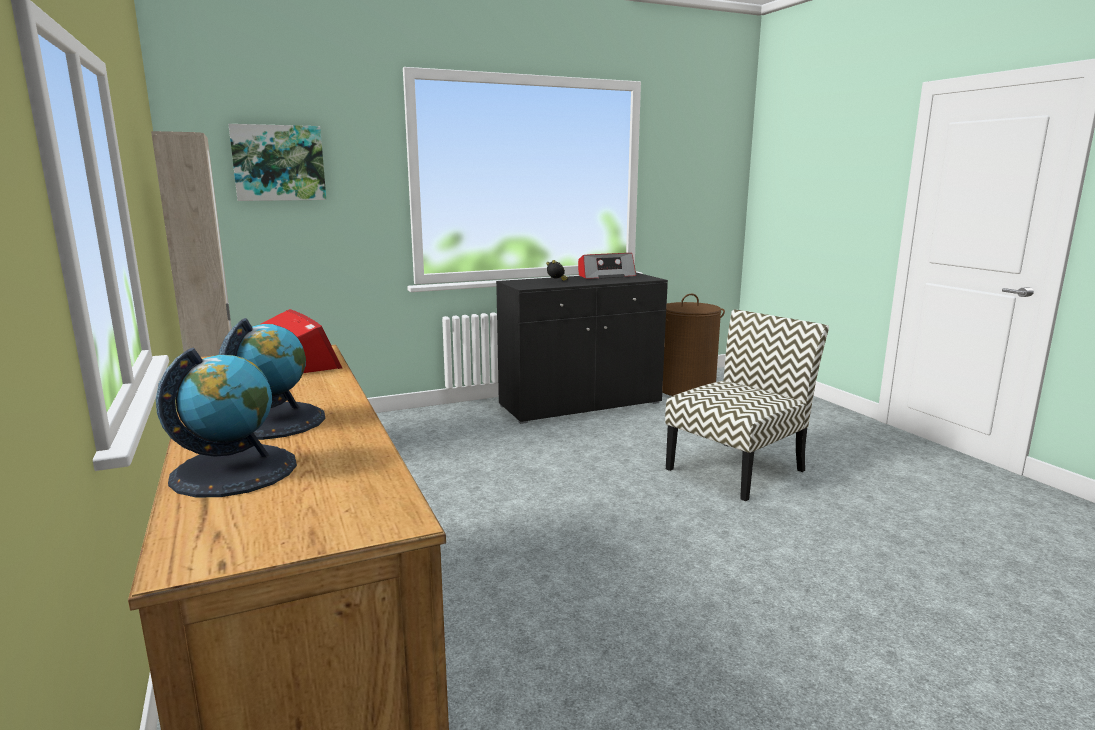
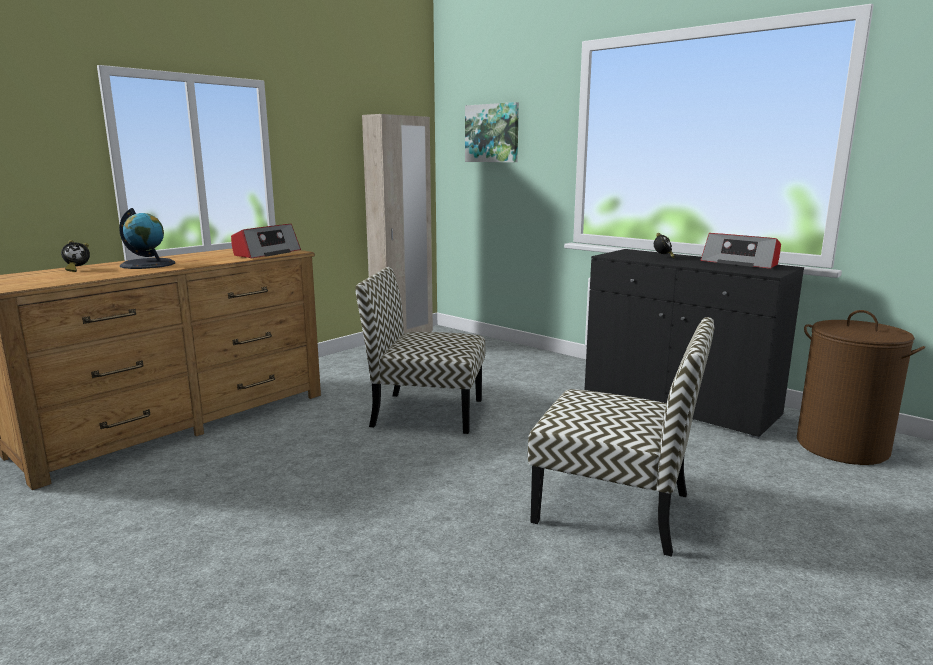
camera: 65 degrees right, 0 degrees up
globe [156,348,297,498] -> alarm clock [61,240,90,272]
none -> chair [355,267,486,434]

